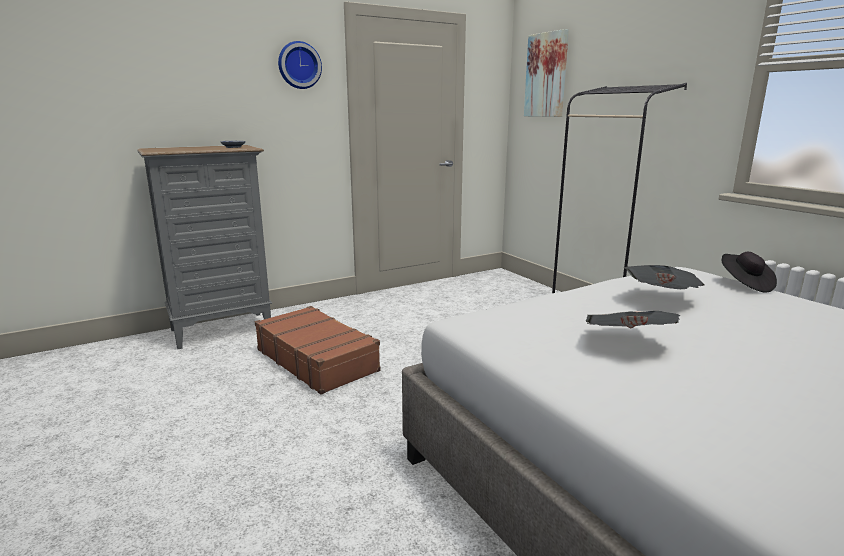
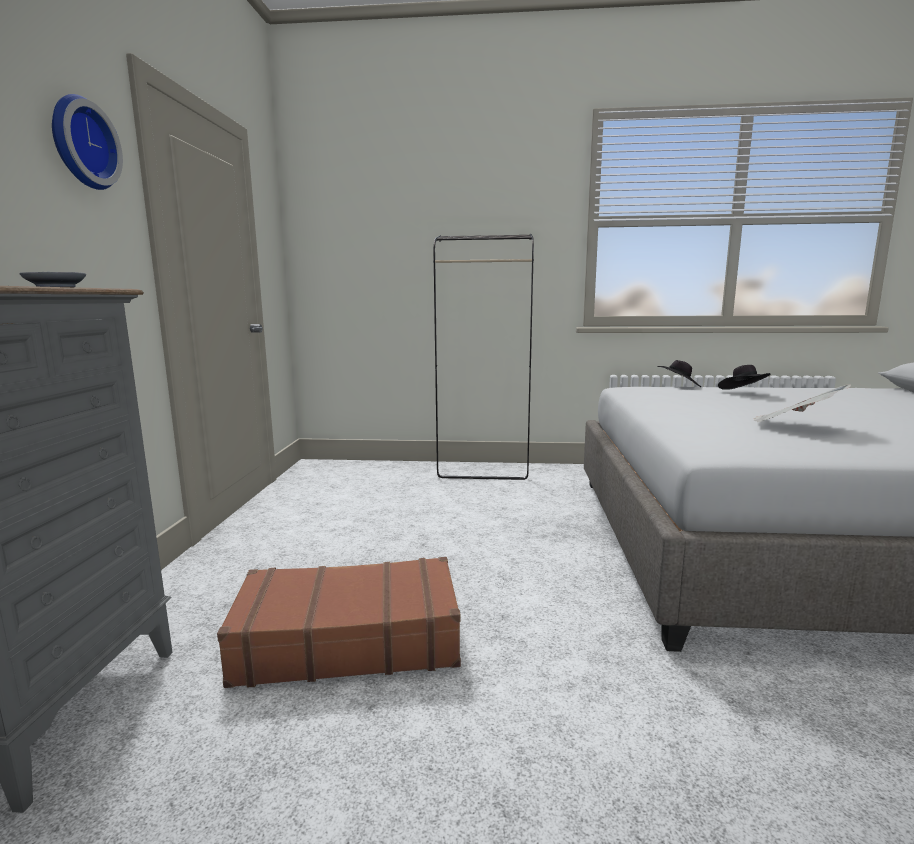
camera: 55 degrees left, 5 degrees down
picture [524,29,569,117] -> none
newspaper [624,265,704,289] -> none
none -> black hat [718,365,771,390]

